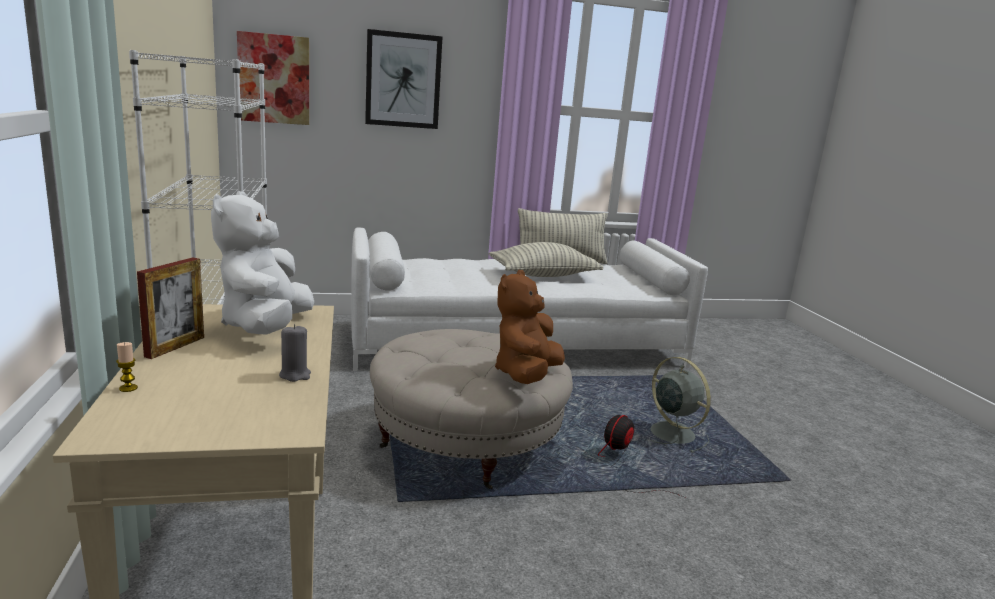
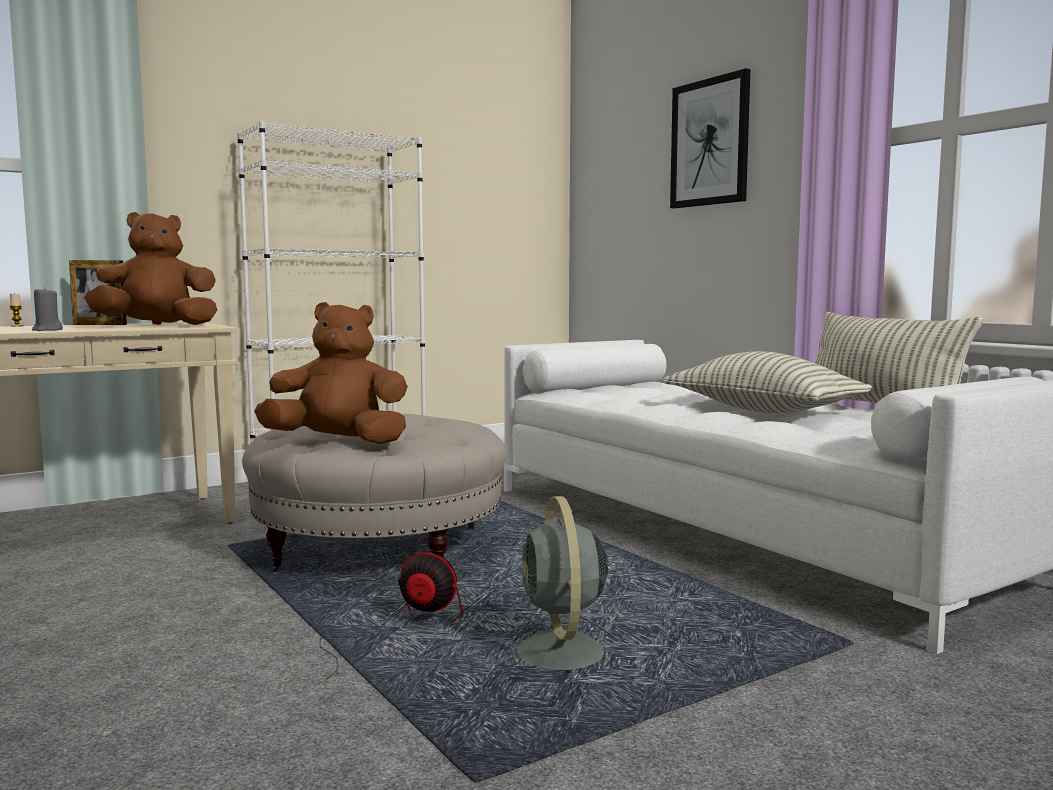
camera: 70 degrees right, 10 degrees down
white plush toy [211,191,314,335] -> brown plush toy [84,212,217,325]
picture [237,31,309,125] -> none
grey fan [650,357,711,453] -> grey fan turned 135 degrees clockwise [498,496,624,670]

